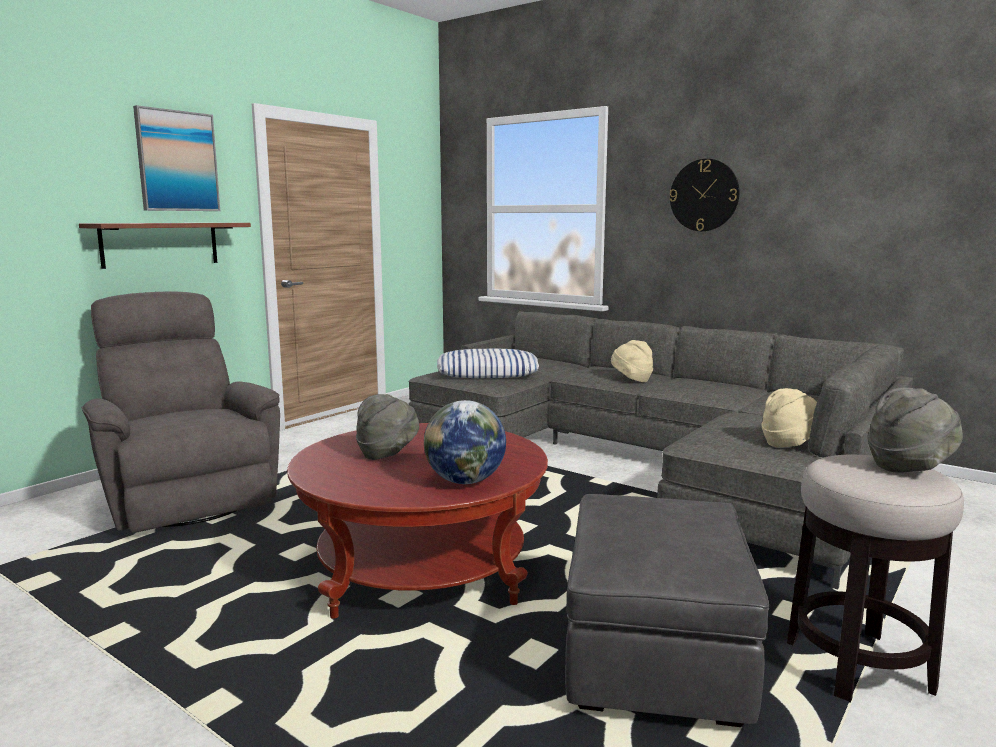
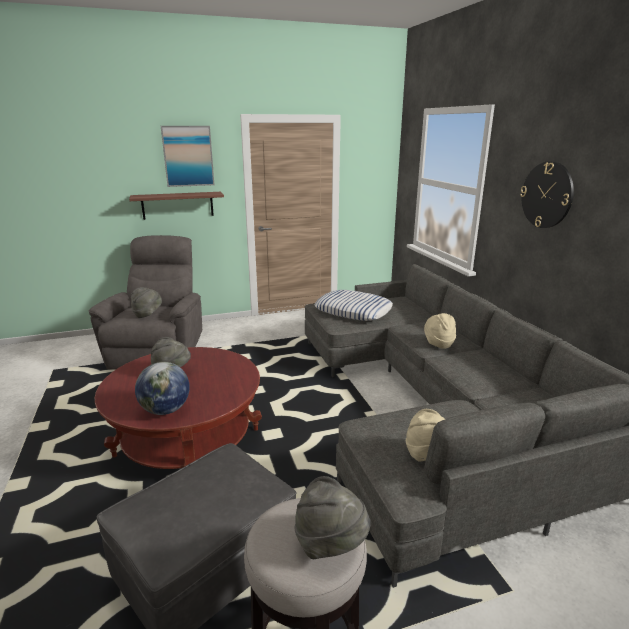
camera: 35 degrees right, 10 degrees up
none -> grey hat [131,287,162,318]

